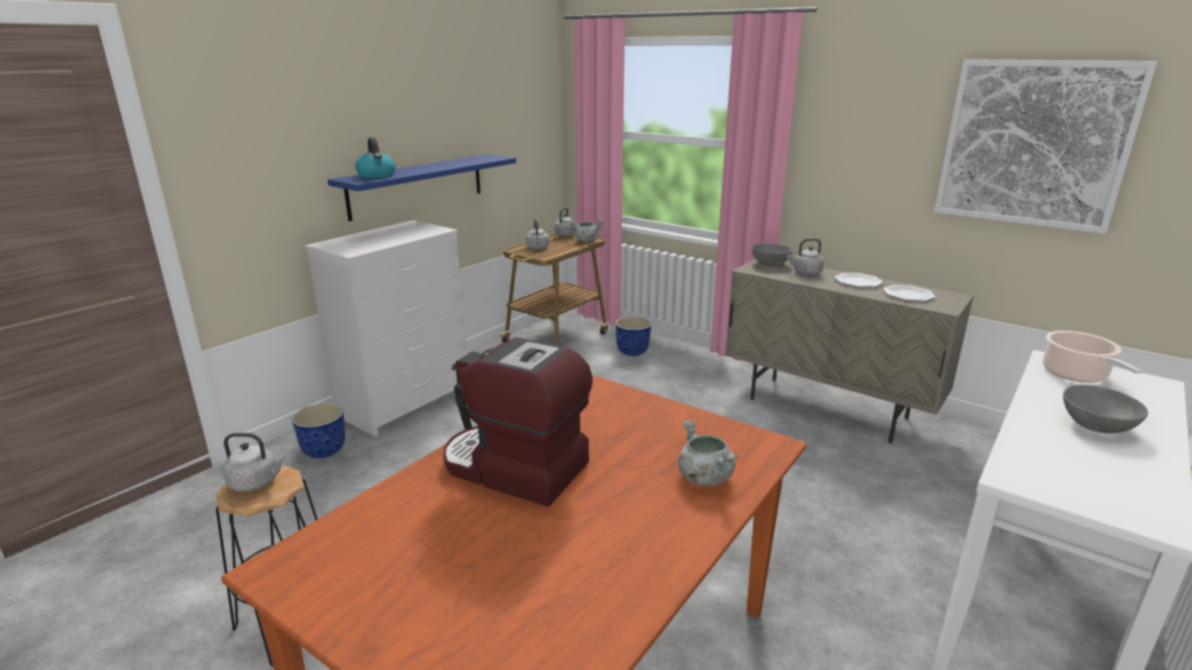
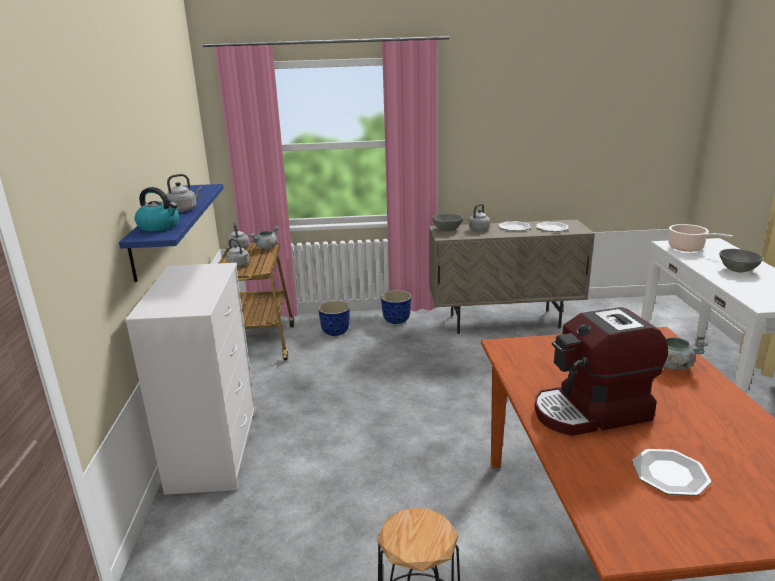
camera: 40 degrees left, 0 degrees up
grey kettle [222,433,285,492] -> grey kettle moved to [166,174,202,212]
planter [292,403,345,458] -> planter moved to [381,290,411,324]
picture [934,59,1157,234] -> none
none -> plate [632,449,711,496]

